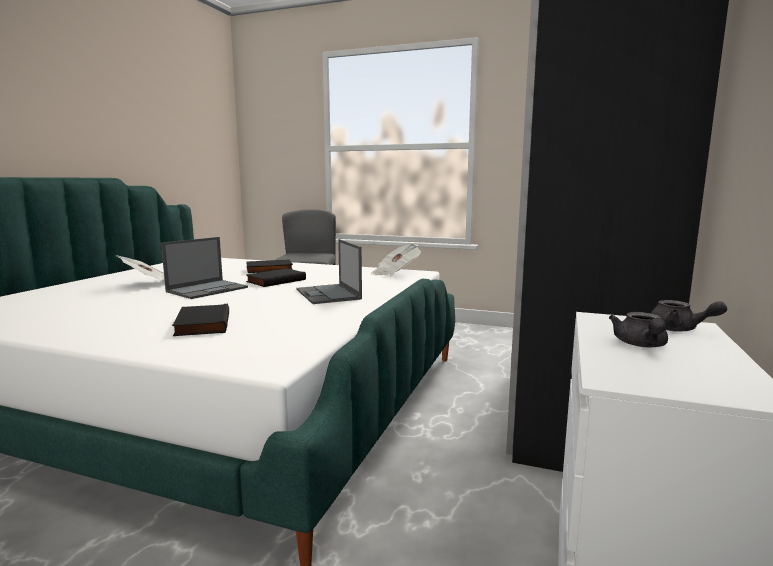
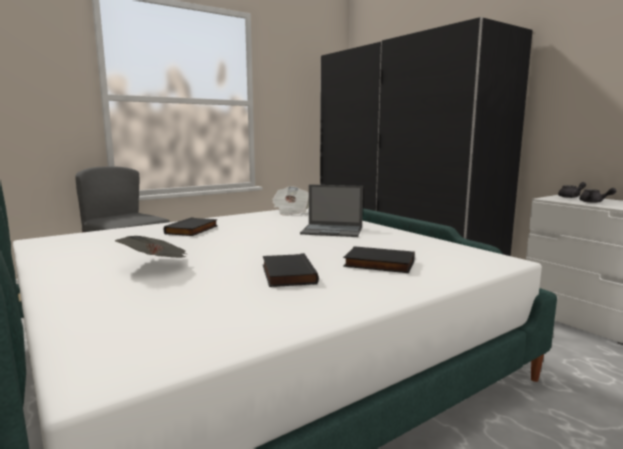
camera: 55 degrees left, 0 degrees up
laptop [161,237,248,299] -> none
black book [246,268,306,287] -> black book moved to [263,253,319,287]

